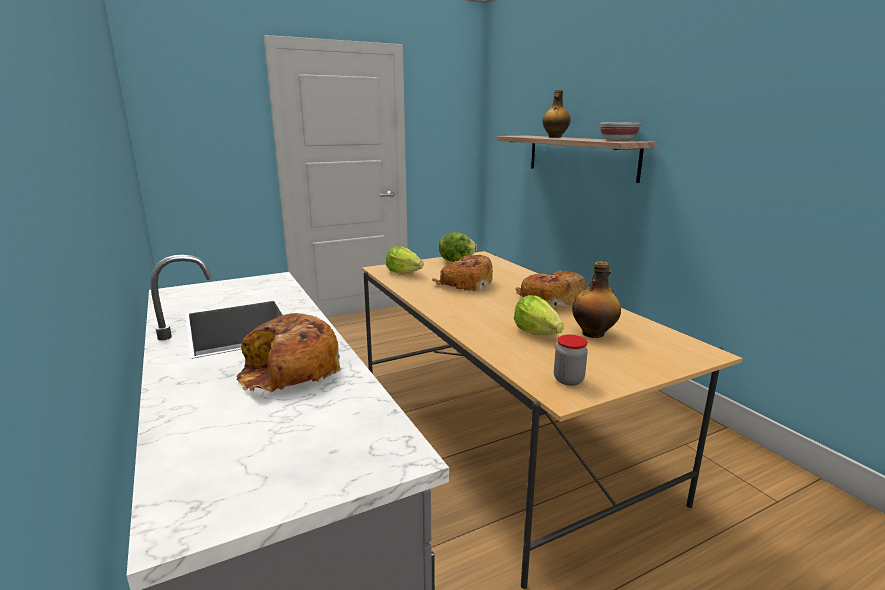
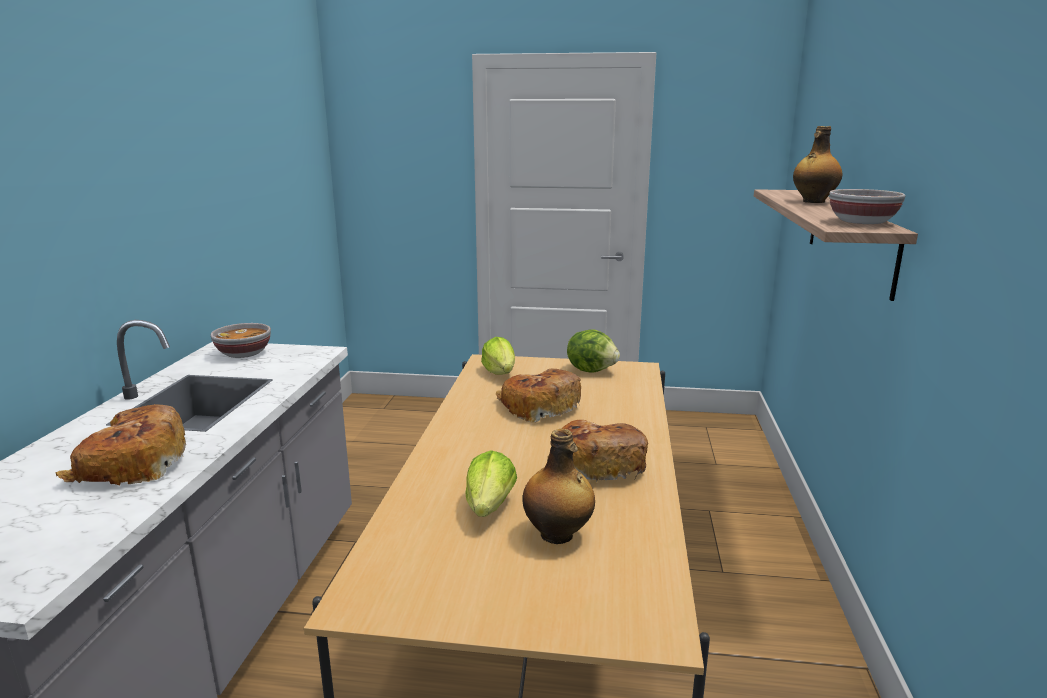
camera: 35 degrees right, 0 degrees up
jar [554,335,588,386] -> none
none -> bowl [211,323,271,358]

